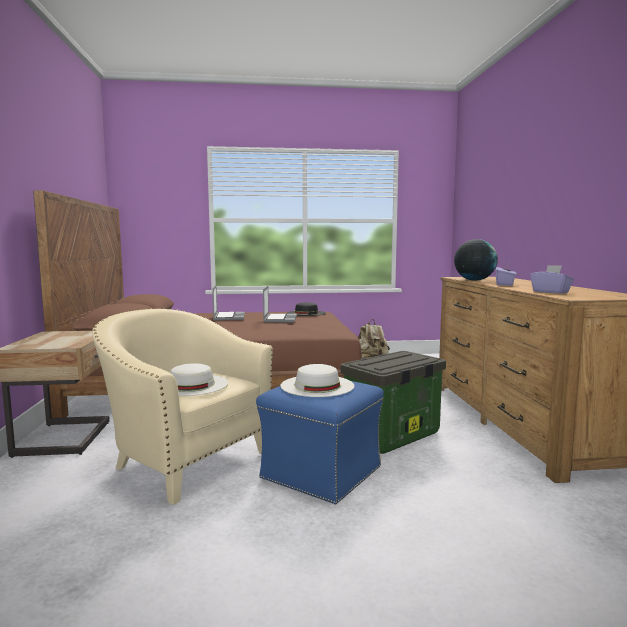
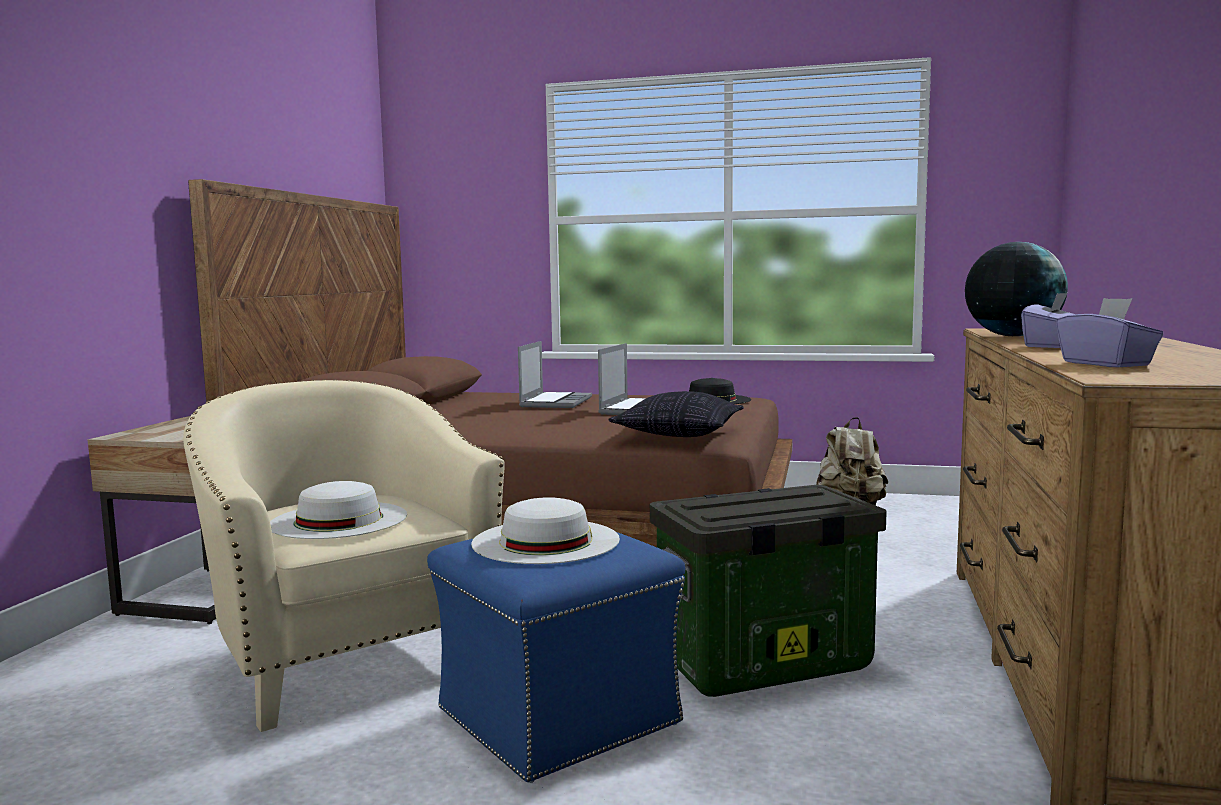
camera: 20 degrees right, 0 degrees up
none -> pillow [608,391,744,437]

